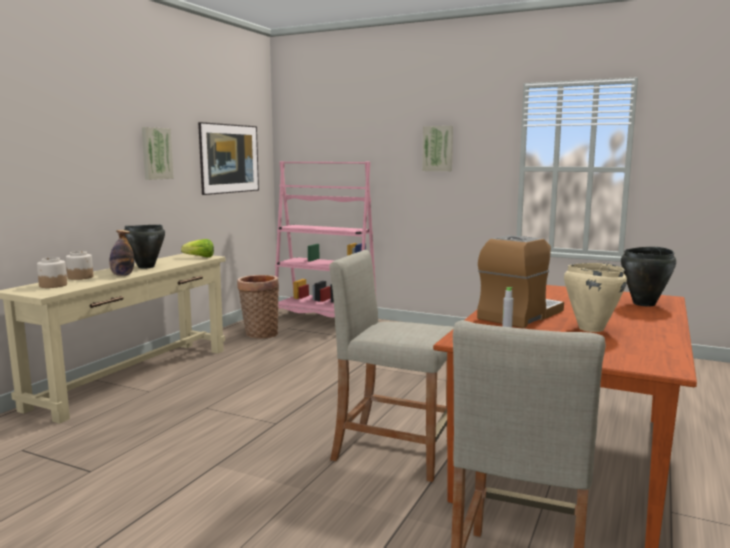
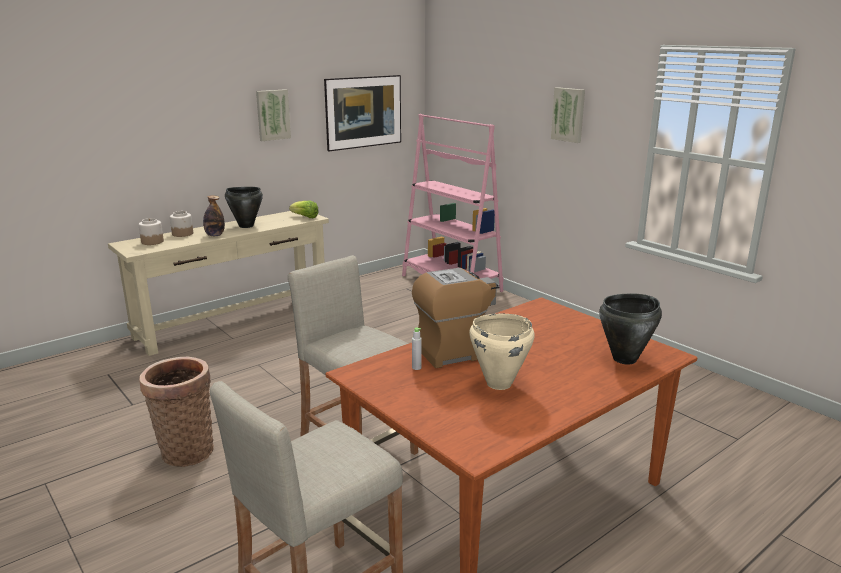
camera: 25 degrees right, 10 degrees up
basket [237,275,279,339] -> basket moved to [139,357,214,467]

